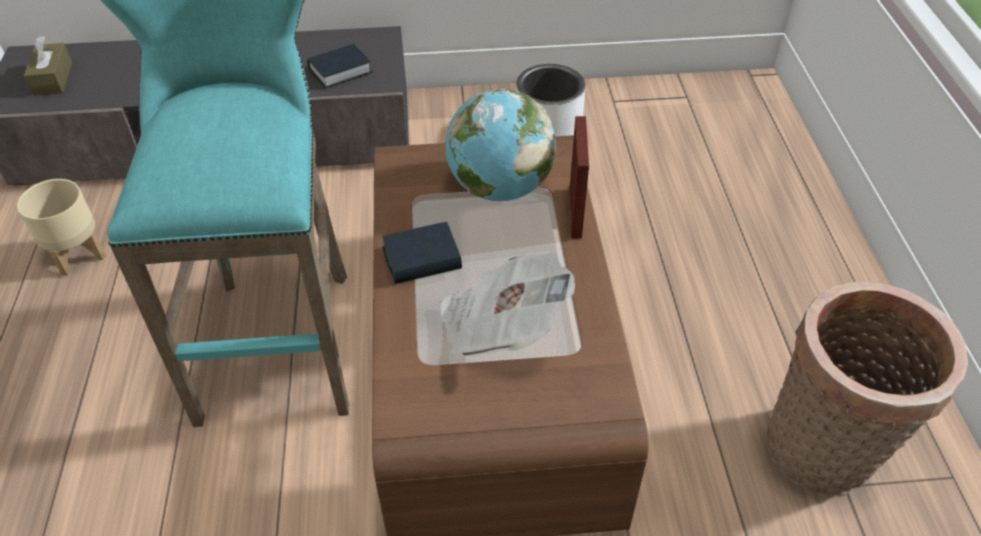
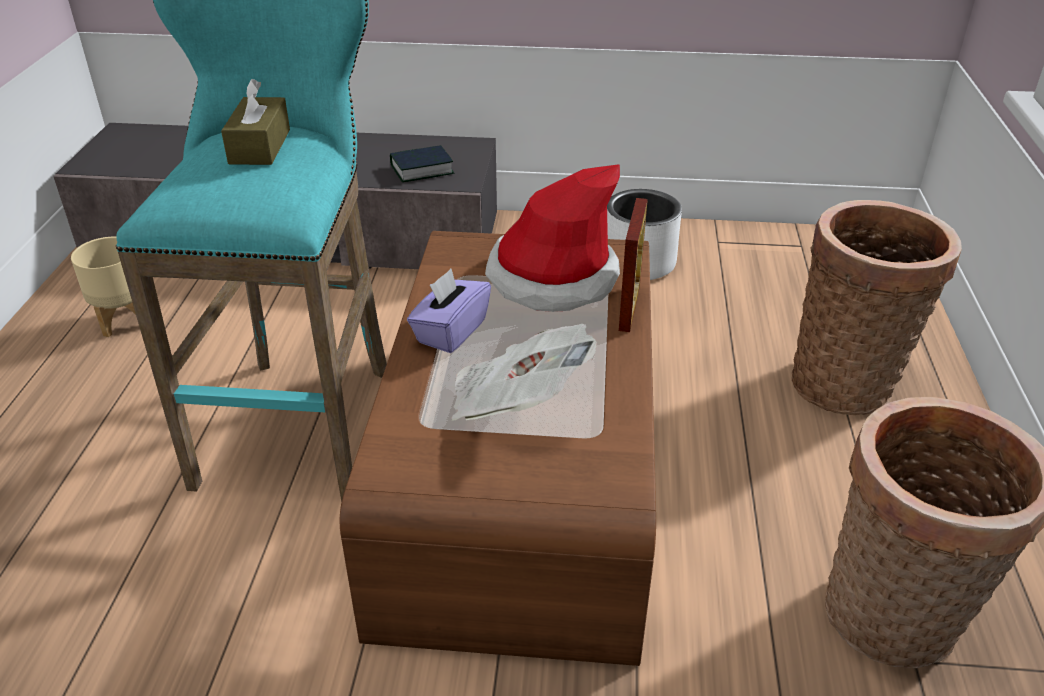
camera: 10 degrees right, 10 degrees down
brown tissue box [24,36,72,96] -> brown tissue box moved to [221,79,290,165]
book [382,222,462,284] -> purple tissue box [407,269,491,353]
globe [445,89,556,201] -> hat [485,164,620,312]
none -> basket [792,200,962,415]

